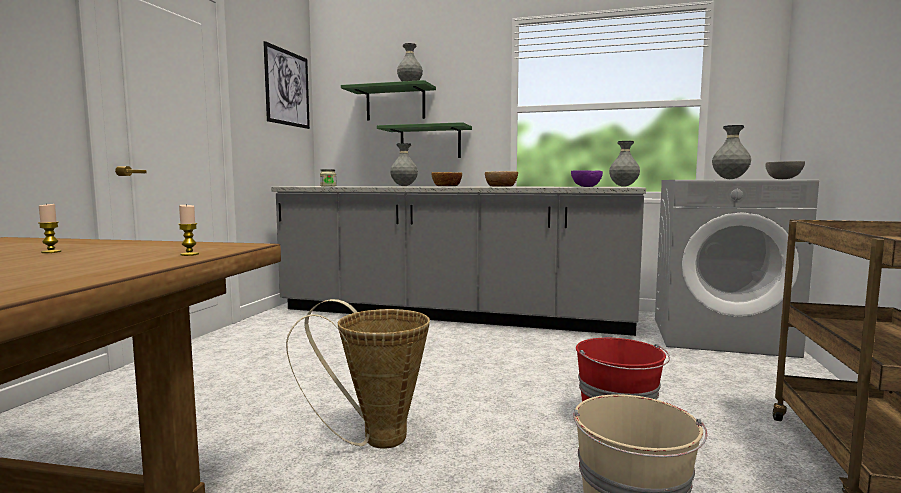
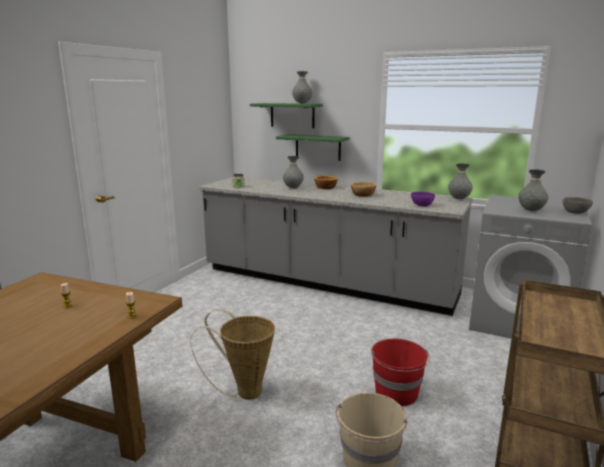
camera: 10 degrees right, 10 degrees up
picture [263,41,310,129] -> none

